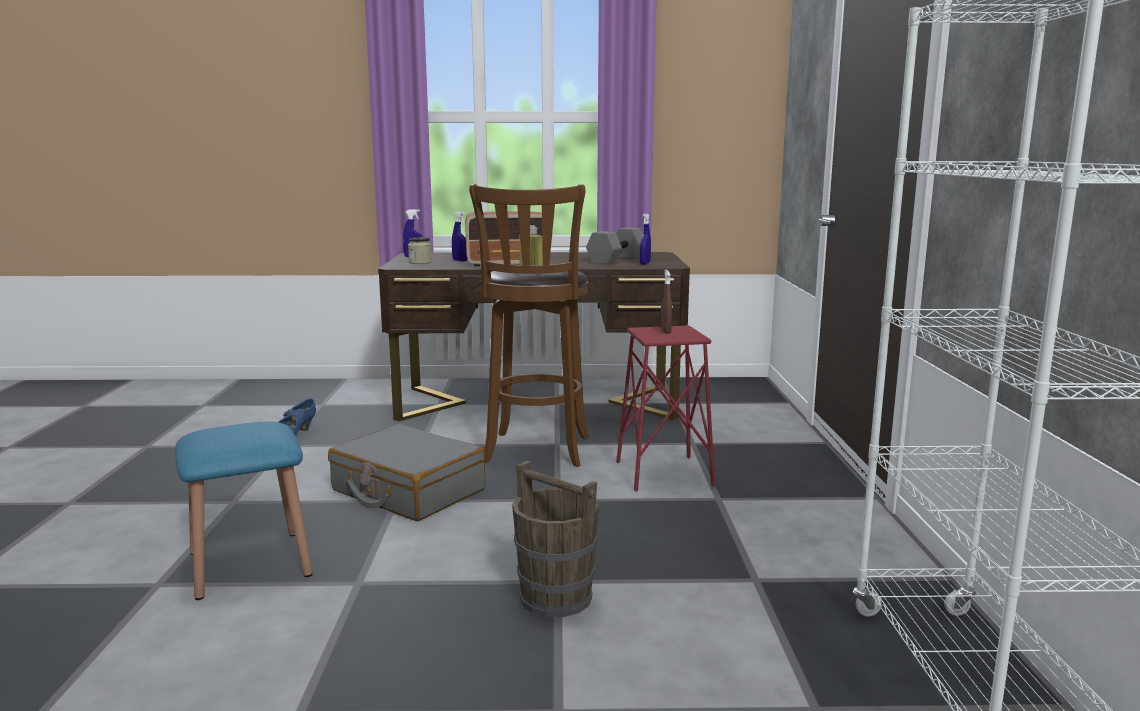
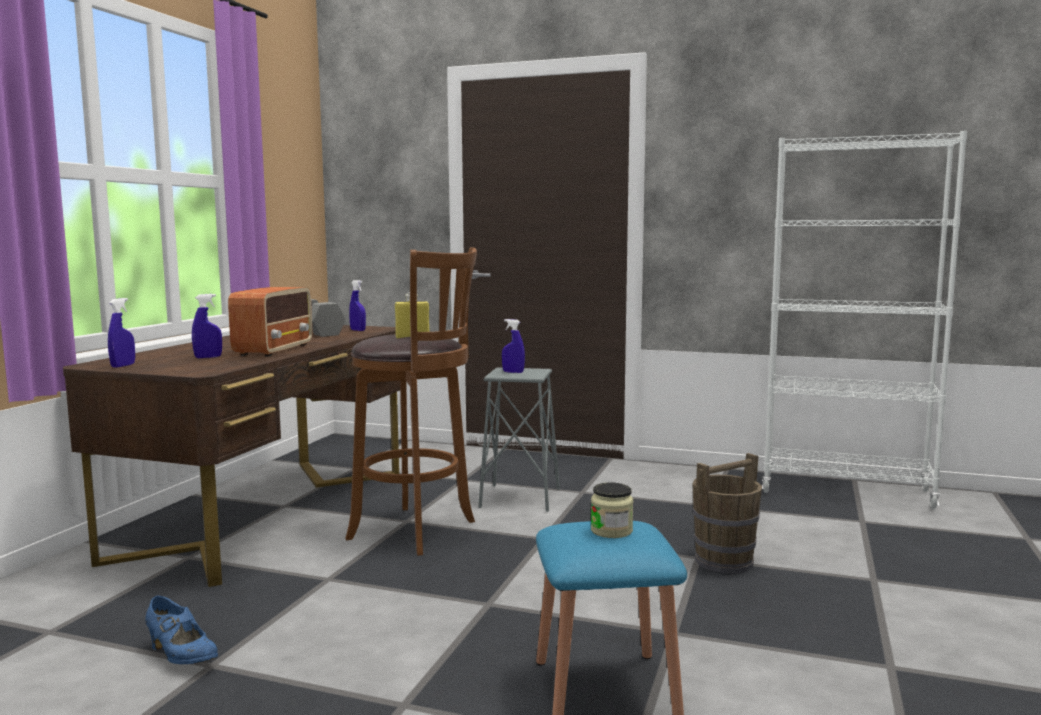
camera: 70 degrees left, 5 degrees down
grey suitcase [328,424,486,521] -> none
jar [408,237,432,264] -> jar moved to [591,482,633,538]
red stool [616,326,715,492] -> grey stool [478,367,560,512]
brown spray bottle [660,270,672,334] -> blue spray bottle [502,319,525,373]

